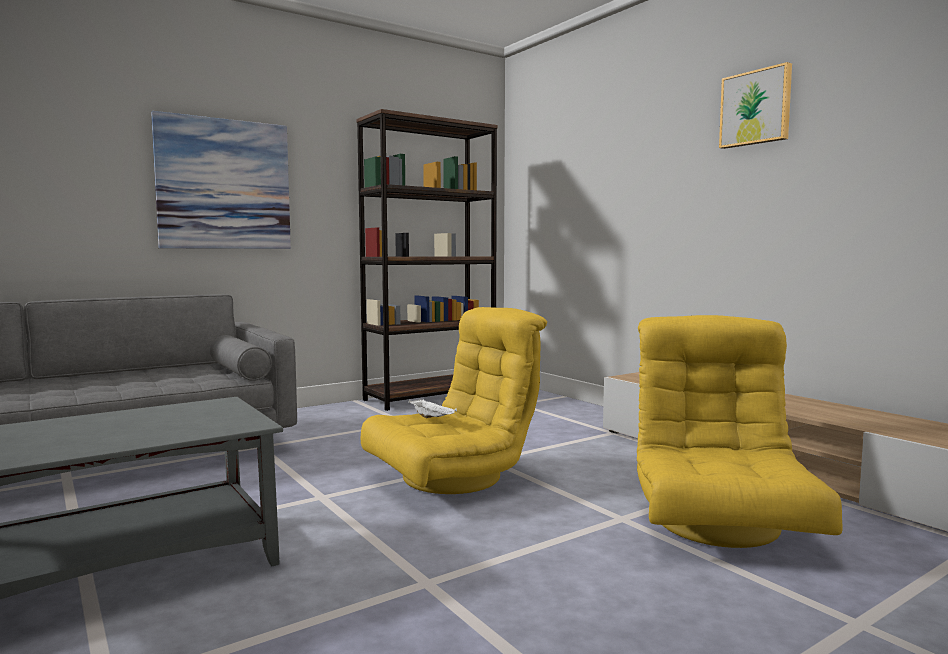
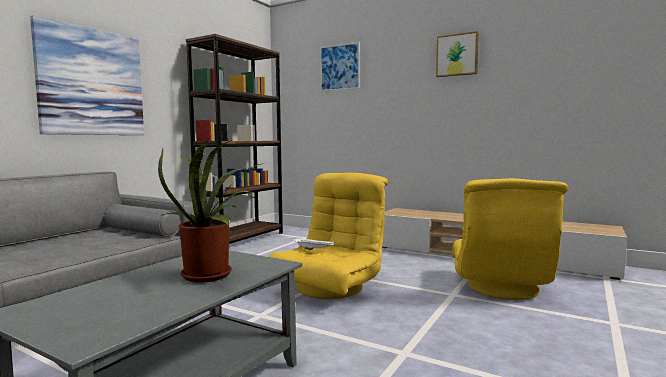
camera: 25 degrees left, 0 degrees up
yellow armchair [637,315,843,548] -> yellow armchair turned 150 degrees counterclockwise [452,178,568,300]
none -> potted plant [158,140,264,283]
none -> picture [320,42,360,92]

